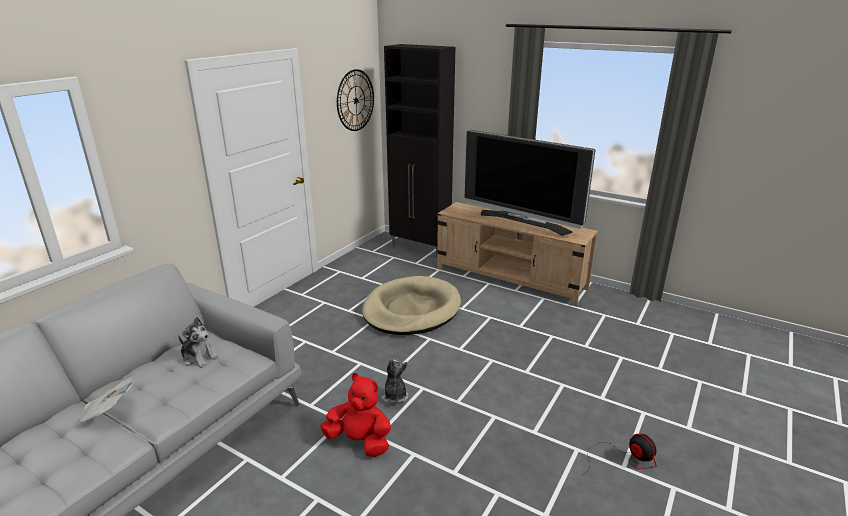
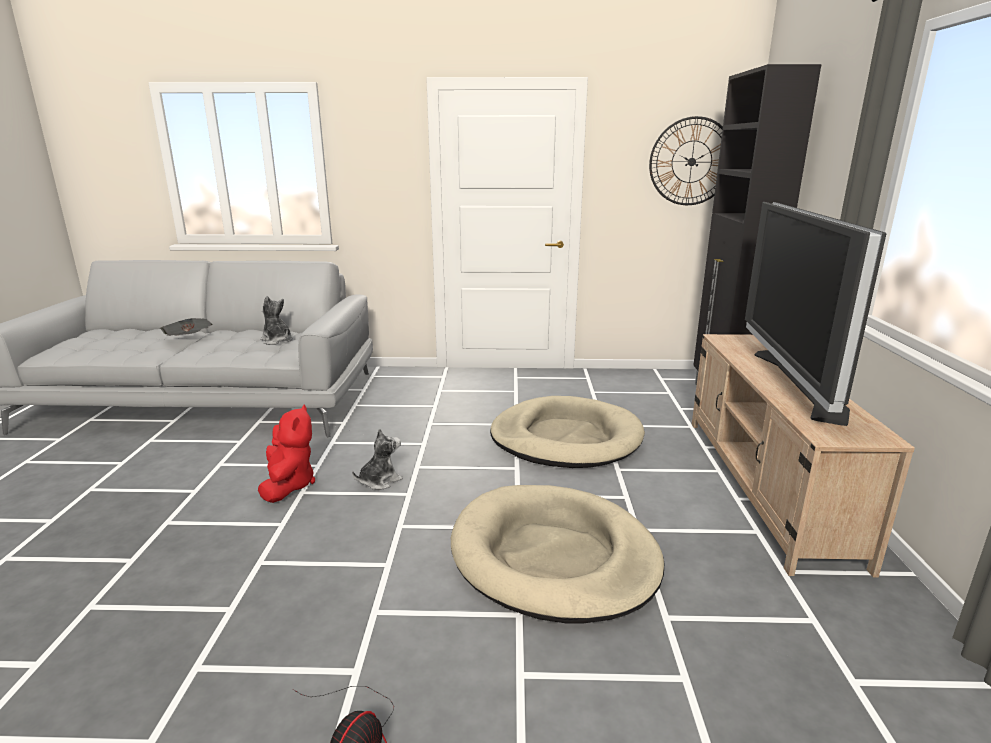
camera: 60 degrees right, 5 degrees down
plush toy [179,317,219,368] -> plush toy turned 135 degrees clockwise [260,296,293,345]
none -> beige dog bed [451,485,664,623]

